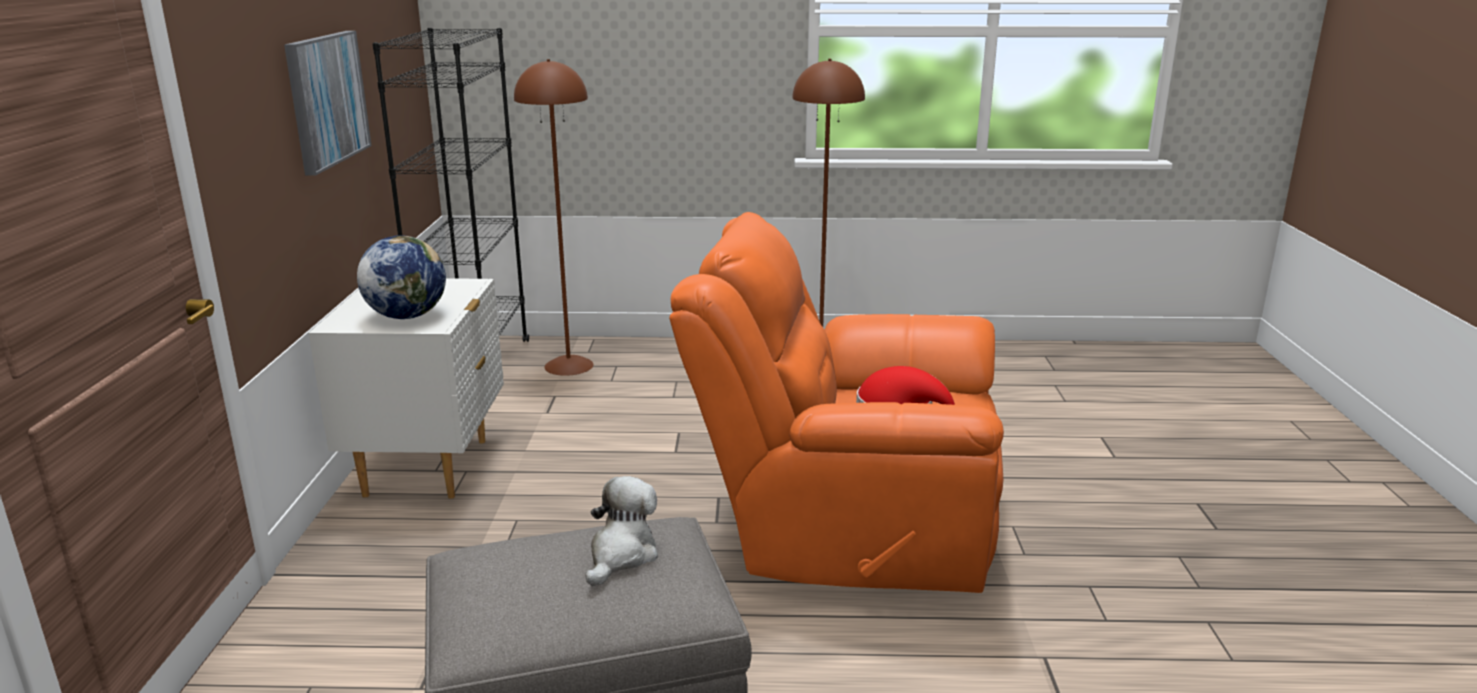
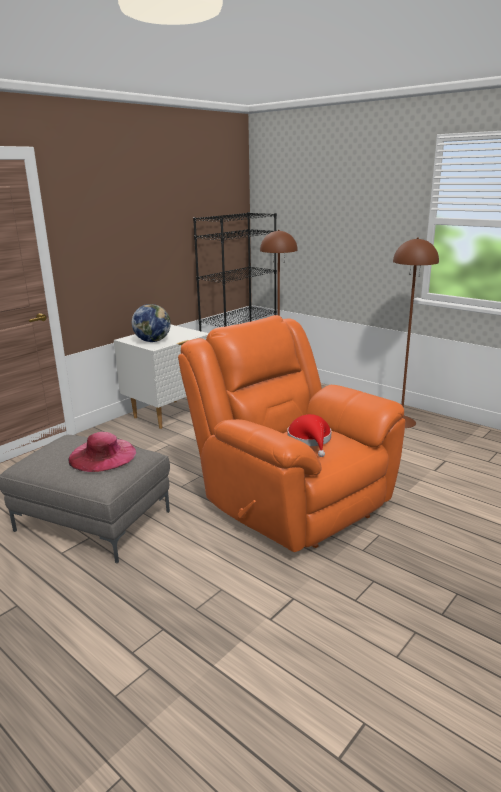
camera: 40 degrees right, 0 degrees up
picture [284,31,372,176] -> none
plush toy [586,476,658,586] -> pink hat [68,432,136,472]

